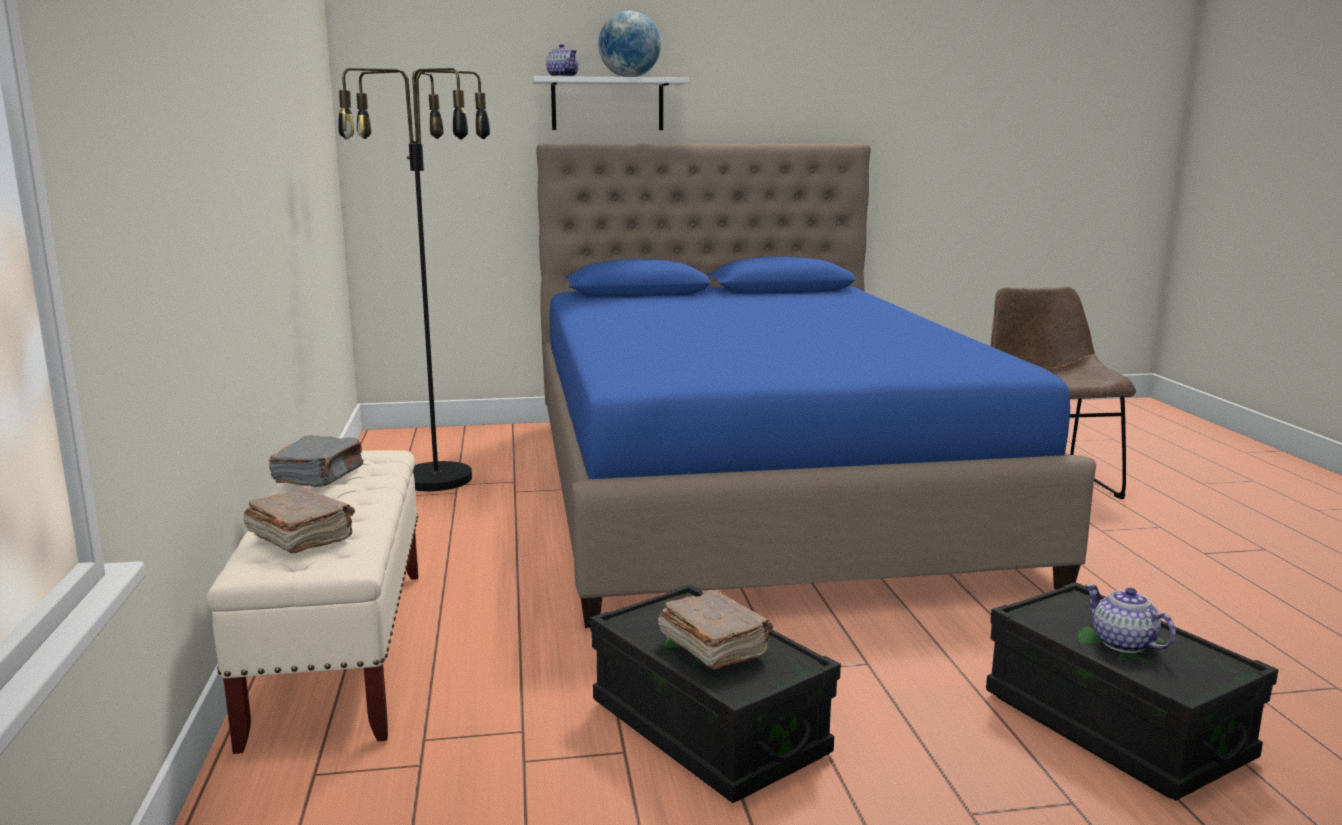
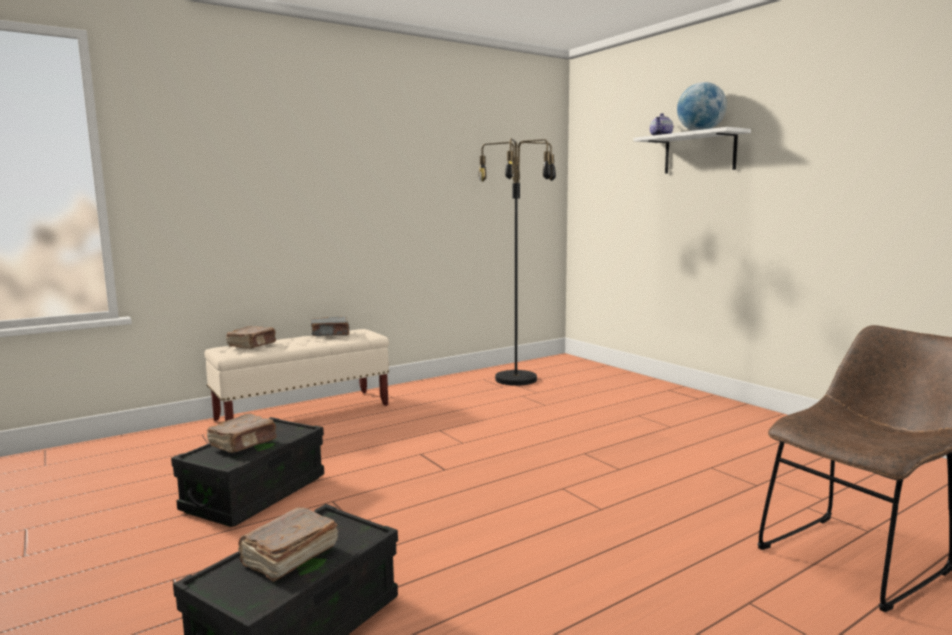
camera: 65 degrees right, 5 degrees down
blue bed [536,143,1096,628] -> none
teapot [1085,584,1176,653] -> brown book [237,507,338,582]

